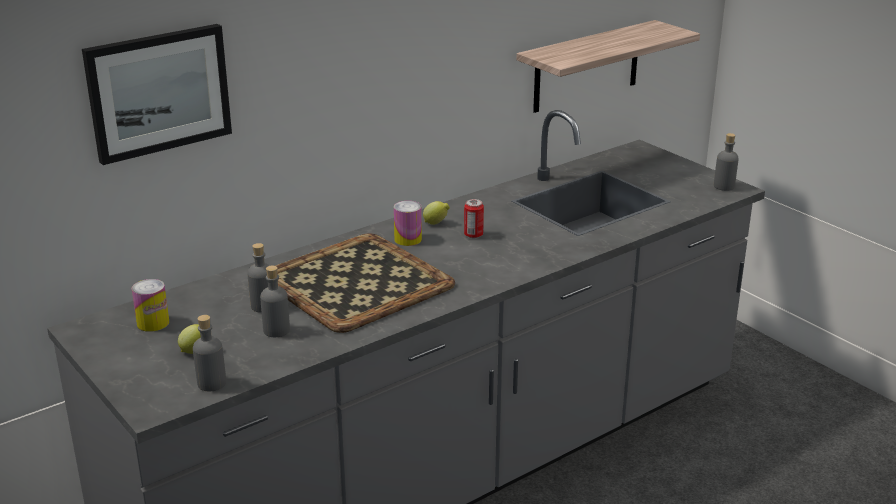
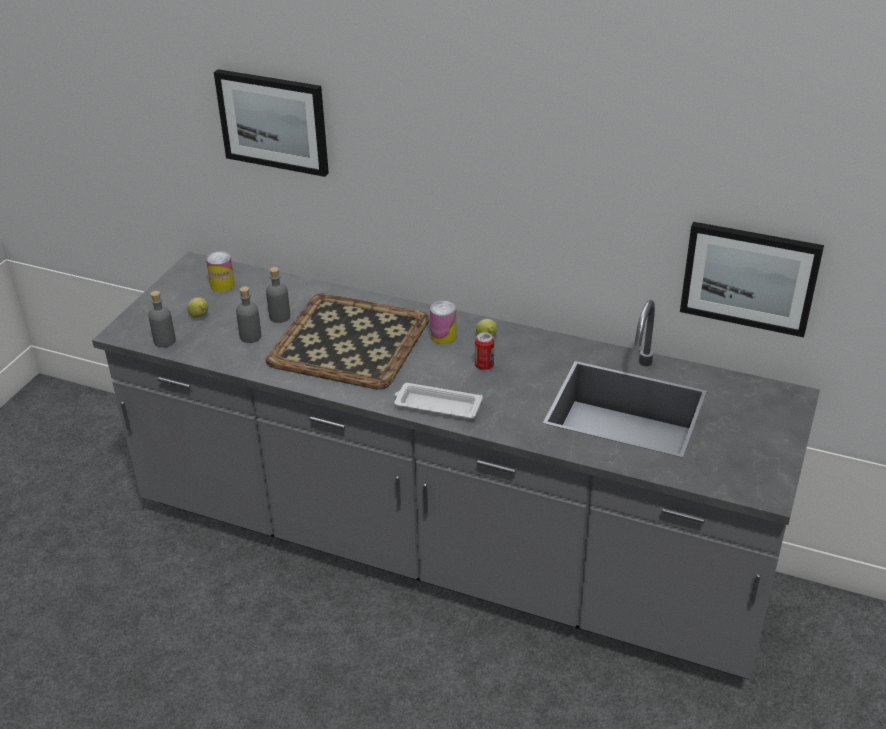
camera: 60 degrees right, 10 degrees up
shelf [517,20,700,113] -> picture [680,222,824,337]
grey bottle [714,133,739,191] -> none
none -> white tray [394,383,483,419]

